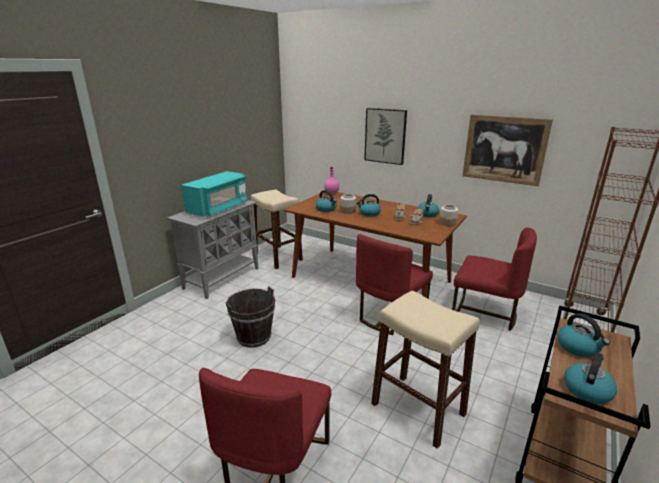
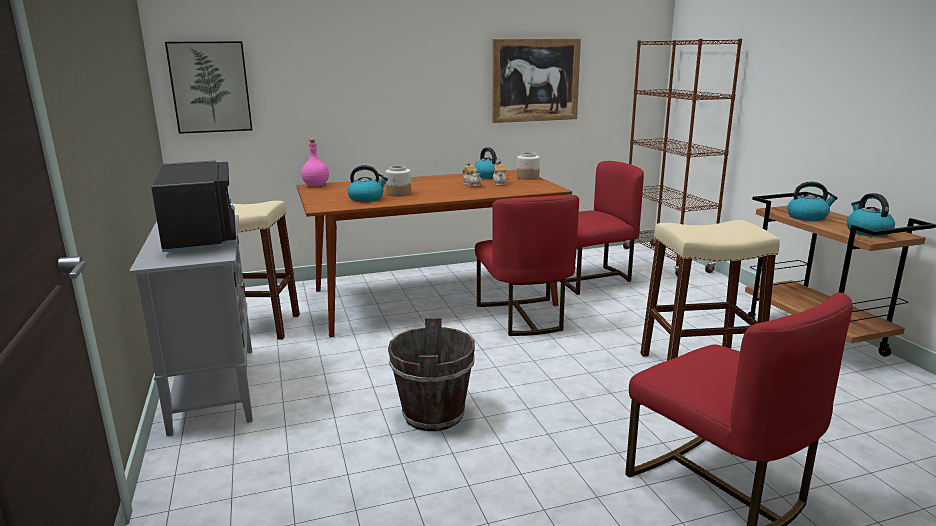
camera: 50 degrees left, 5 degrees down
turquoise microwave [181,171,248,217] -> black microwave [151,161,236,252]
kettle [356,194,381,217] -> none
picture [364,108,407,165] -> picture moved to [165,41,252,134]

